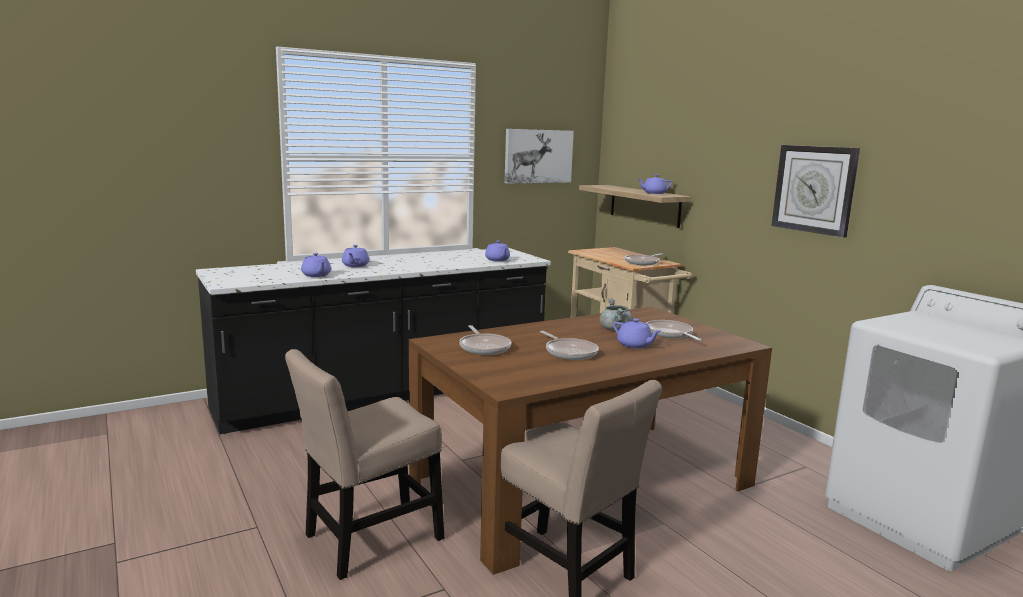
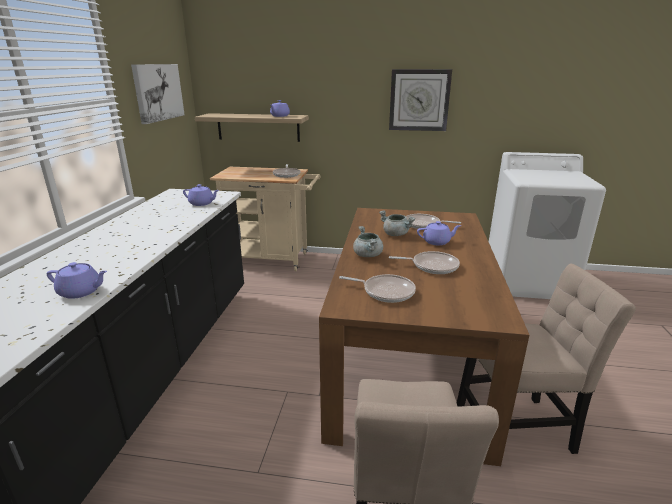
camera: 50 degrees left, 10 degrees up
purple teapot [342,245,369,267] -> none
none -> grey cooking pot [353,226,383,257]

